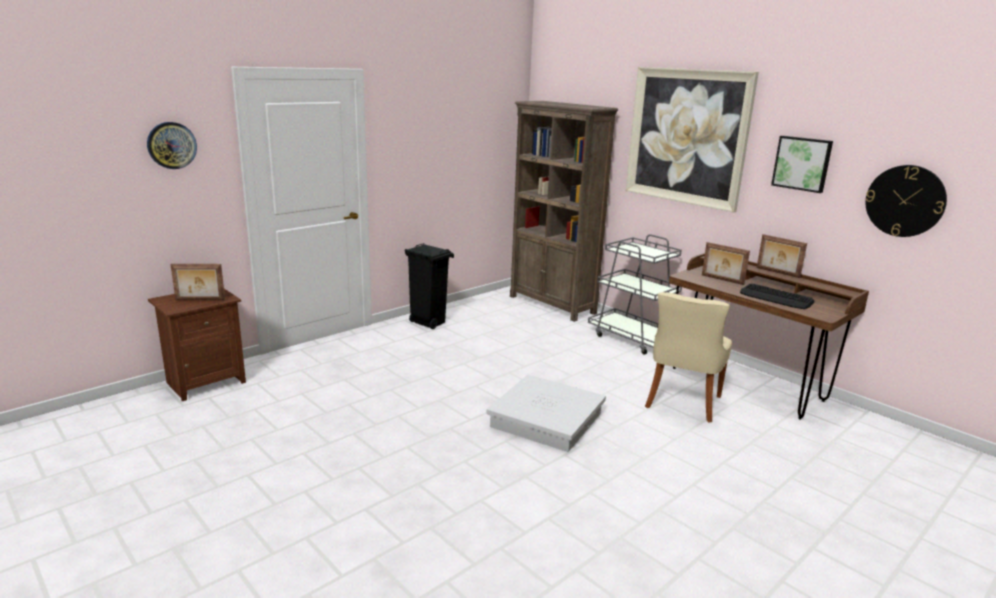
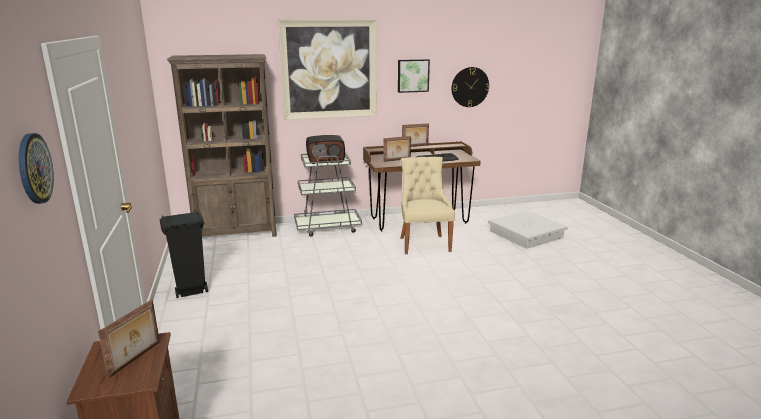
camera: 60 degrees left, 0 degrees up
white storage box [487,375,606,452] -> white storage box moved to [488,210,567,249]
beige chair [645,292,732,423] -> beige chair turned 150 degrees counterclockwise [400,157,455,254]
none -> radio [306,135,345,164]

